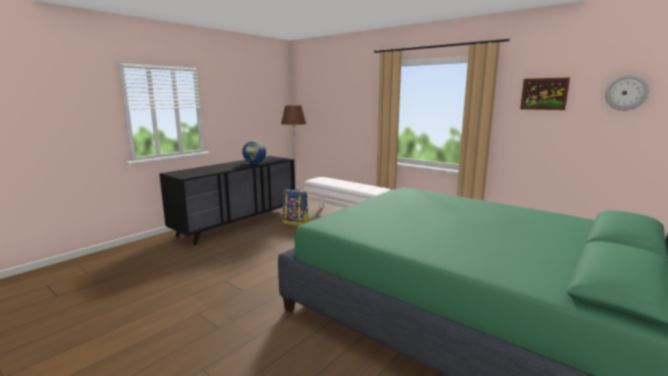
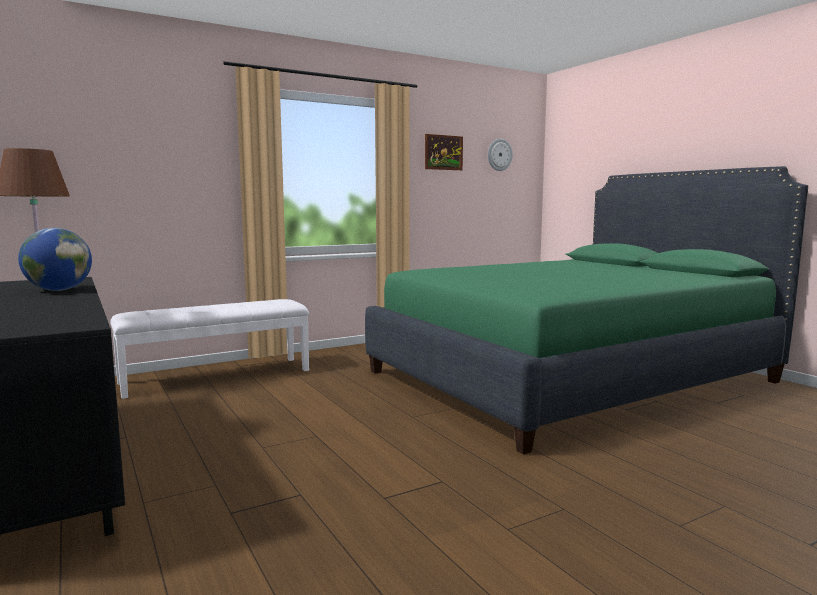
camera: 70 degrees left, 5 degrees down
backpack [283,189,309,226] -> none

